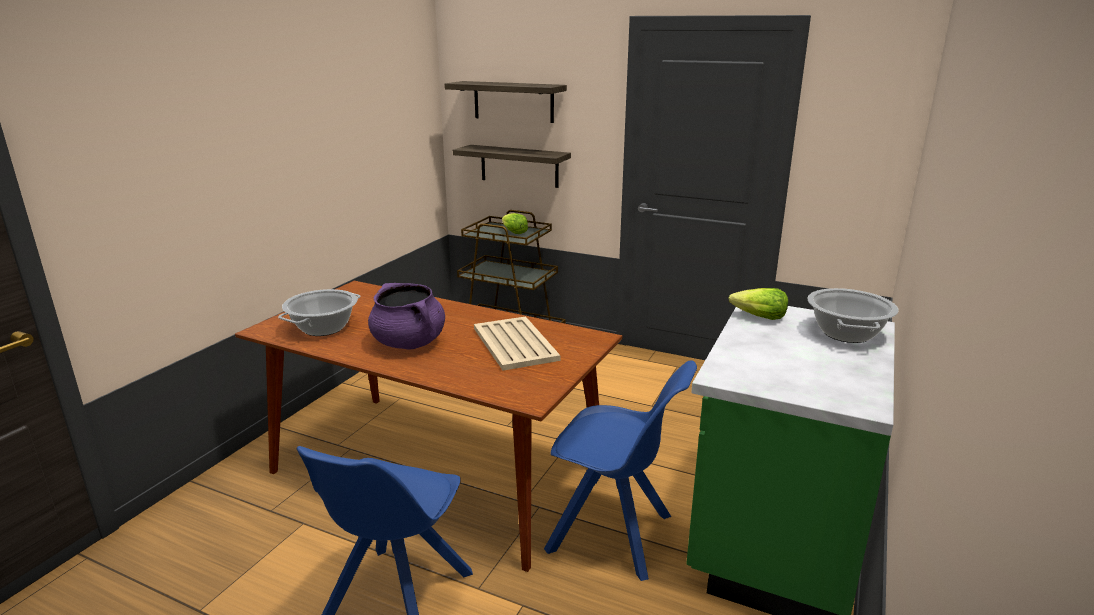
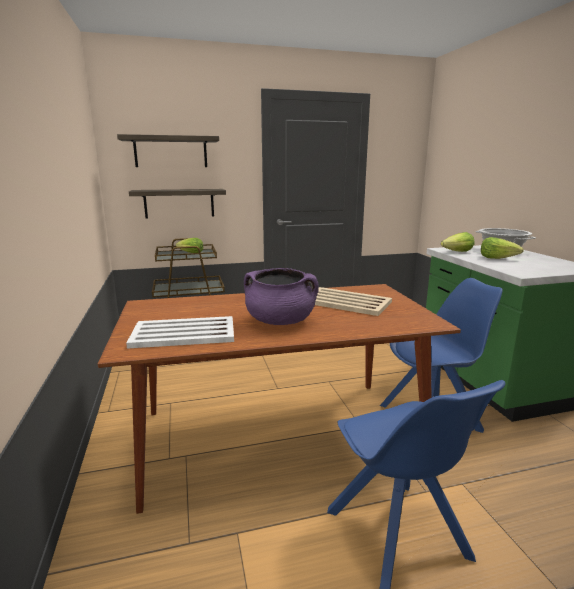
camera: 40 degrees left, 5 degrees down
cooking pot [278,289,360,336] -> white tray [126,316,234,349]
none -> lettuce [481,237,524,259]

